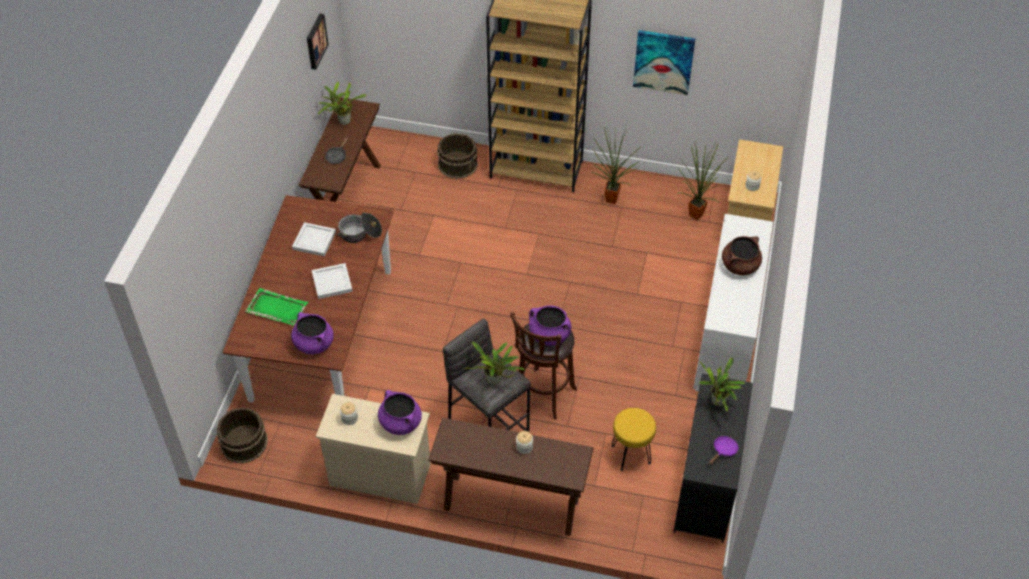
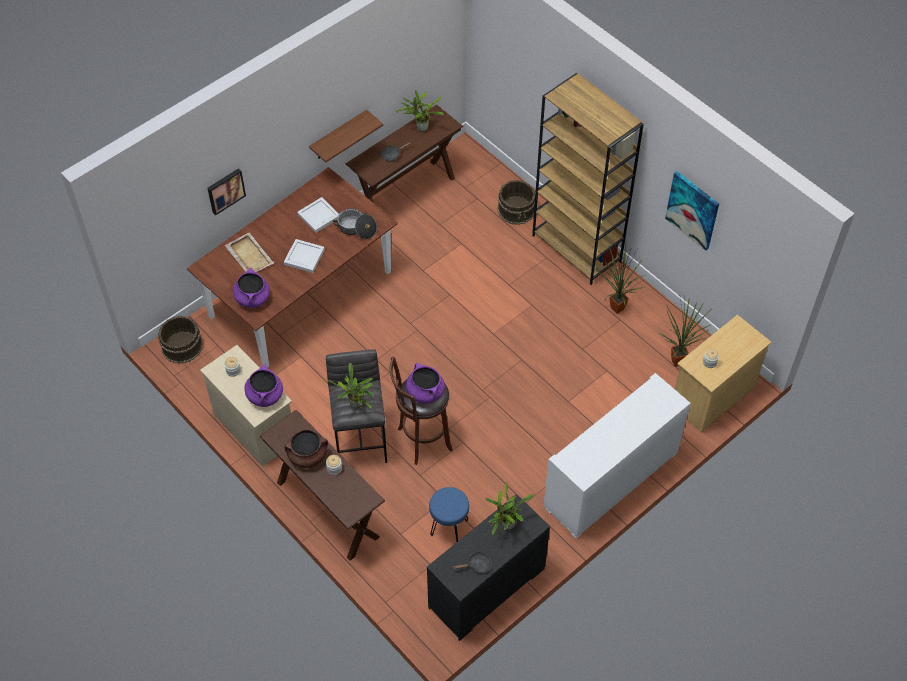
camera: 35 degrees right, 5 degrees up
green tray [245,288,308,325] -> beige tray [224,233,274,272]
picture [307,14,329,70] -> picture moved to [207,168,246,215]
yellow stool [612,408,656,471] -> blue stool [429,487,469,542]
purple frying pan [709,436,739,465] -> black frying pan [453,552,492,573]
brown cooking pot [722,236,762,275] -> brown cooking pot moved to [285,430,328,468]
none -> shelf [309,110,383,162]

